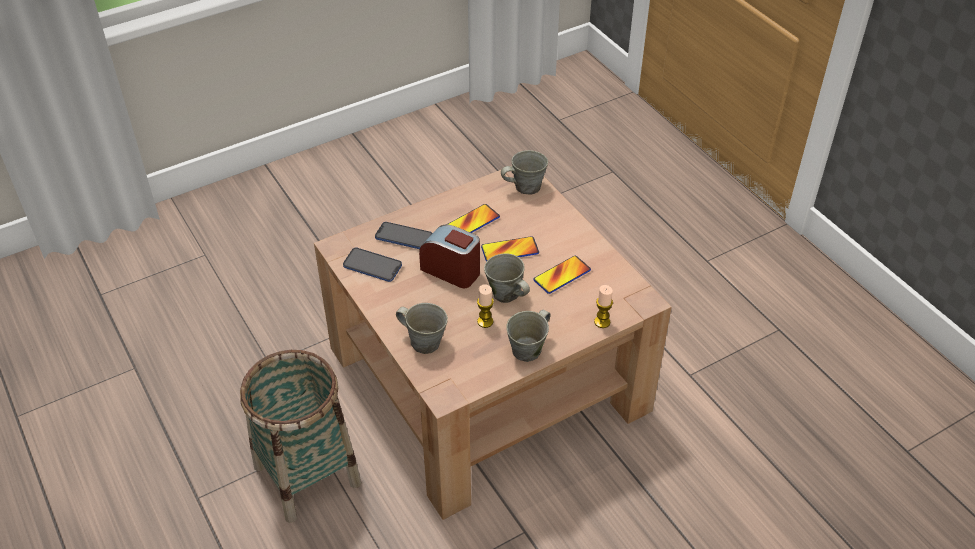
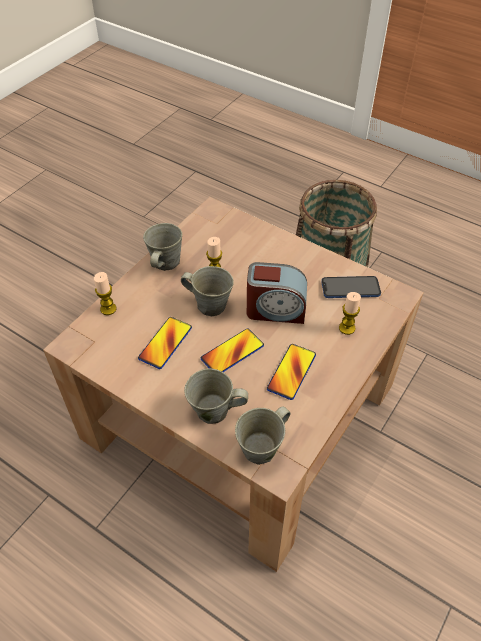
camera: 155 degrees right, 5 degrees up
phone [375,222,432,249] -> candle [339,292,361,335]
grey mug [396,303,448,354] -> grey mug moved to [184,368,248,424]

